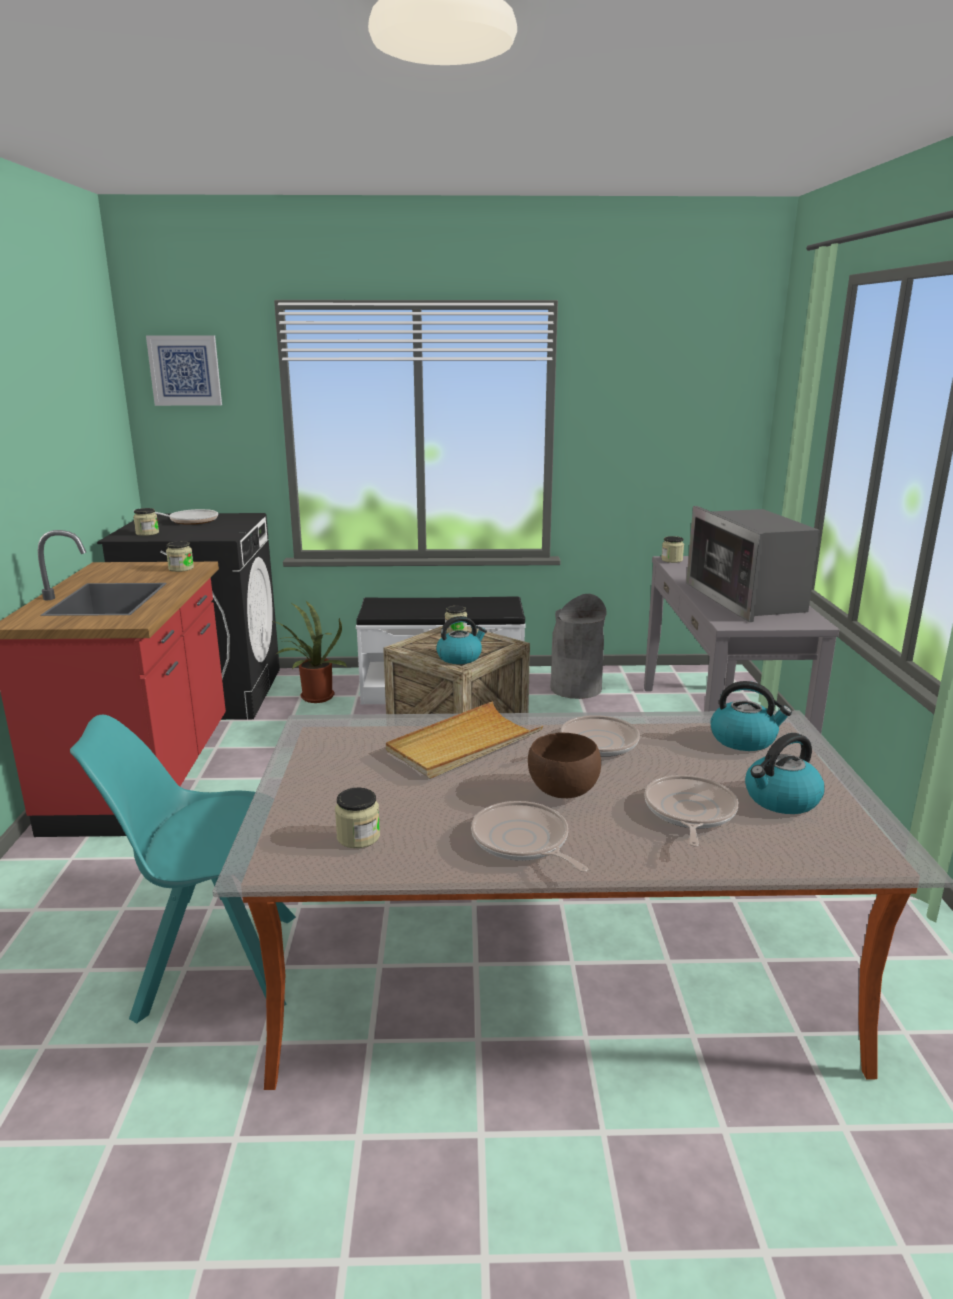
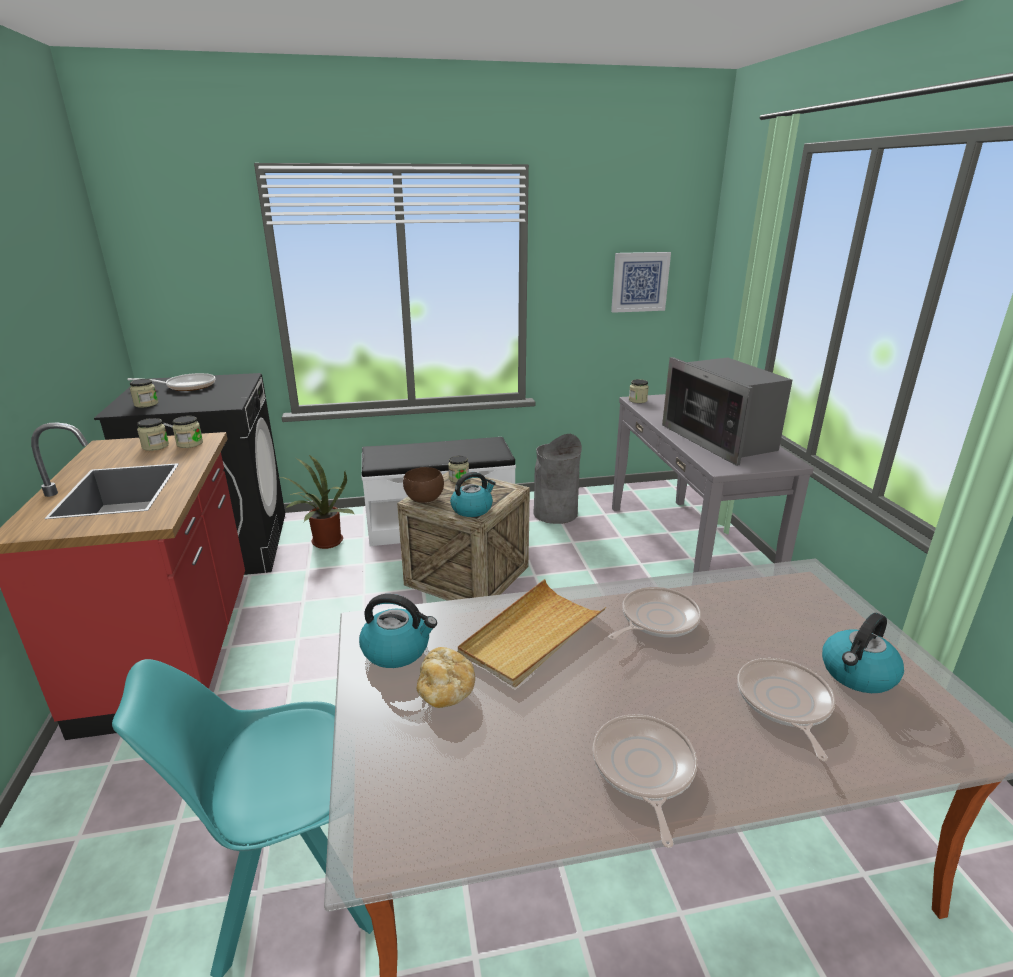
camera: 10 degrees left, 5 degrees up
picture [146,336,222,406] -> picture moved to [611,252,671,313]
jar [335,788,380,848] -> jar moved to [137,418,169,451]
frying pan [471,801,588,872] -> frying pan turned 45 degrees clockwise [593,714,697,848]
brown bowl [528,732,601,798] -> brown bowl moved to [403,467,444,503]
kettle [711,681,792,751] -> kettle moved to [359,594,437,668]
none -> bread [417,647,475,708]

